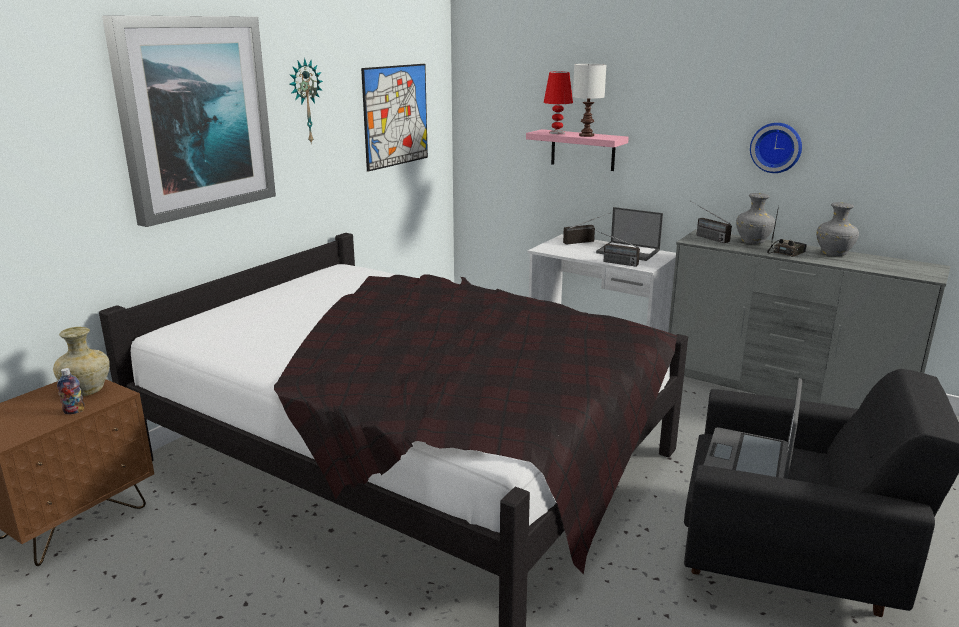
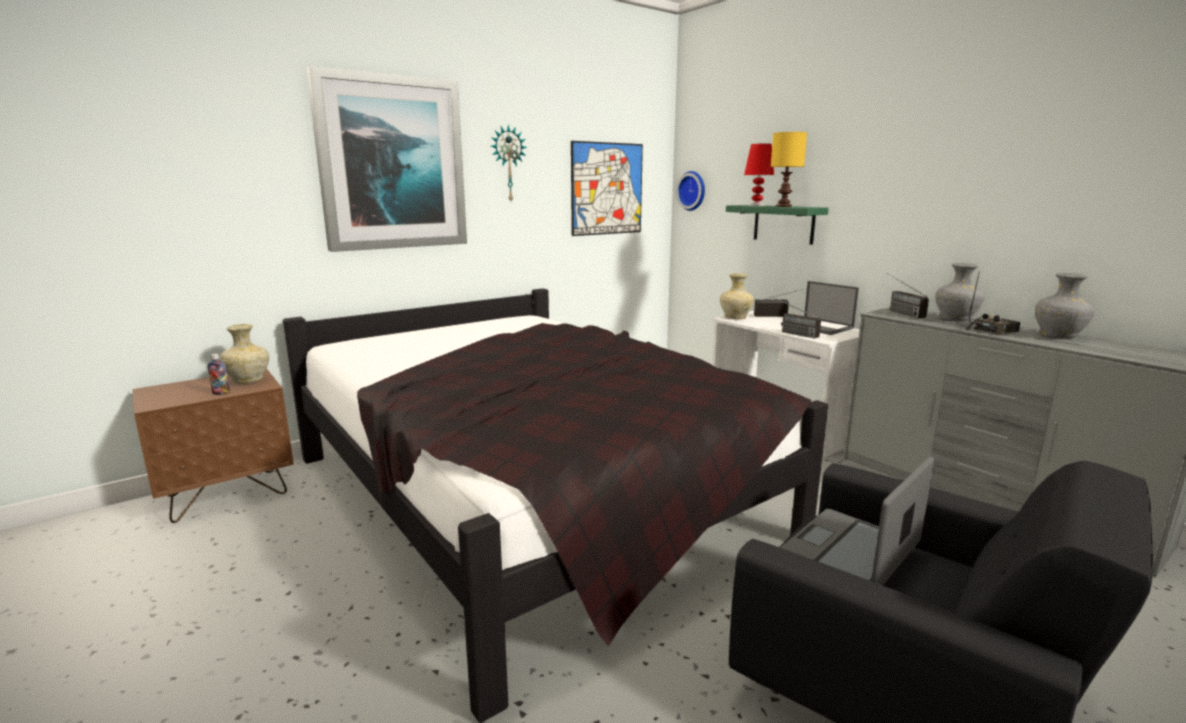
camera: 20 degrees right, 5 degrees down
pink shelf [526,129,629,171] -> green shelf [726,205,829,245]
white table lamp [573,64,606,137] -> yellow table lamp [771,132,807,207]
wall clock [750,123,802,173] -> wall clock moved to [676,171,705,211]
none -> beige vase [720,273,754,319]

